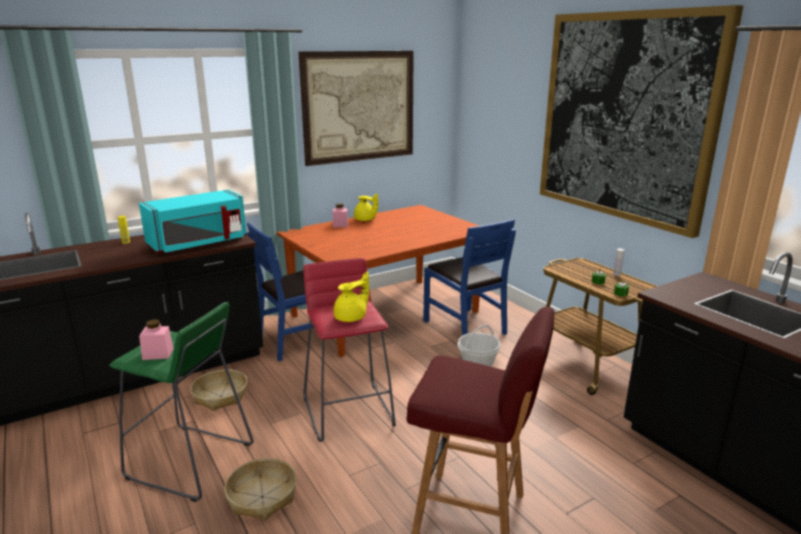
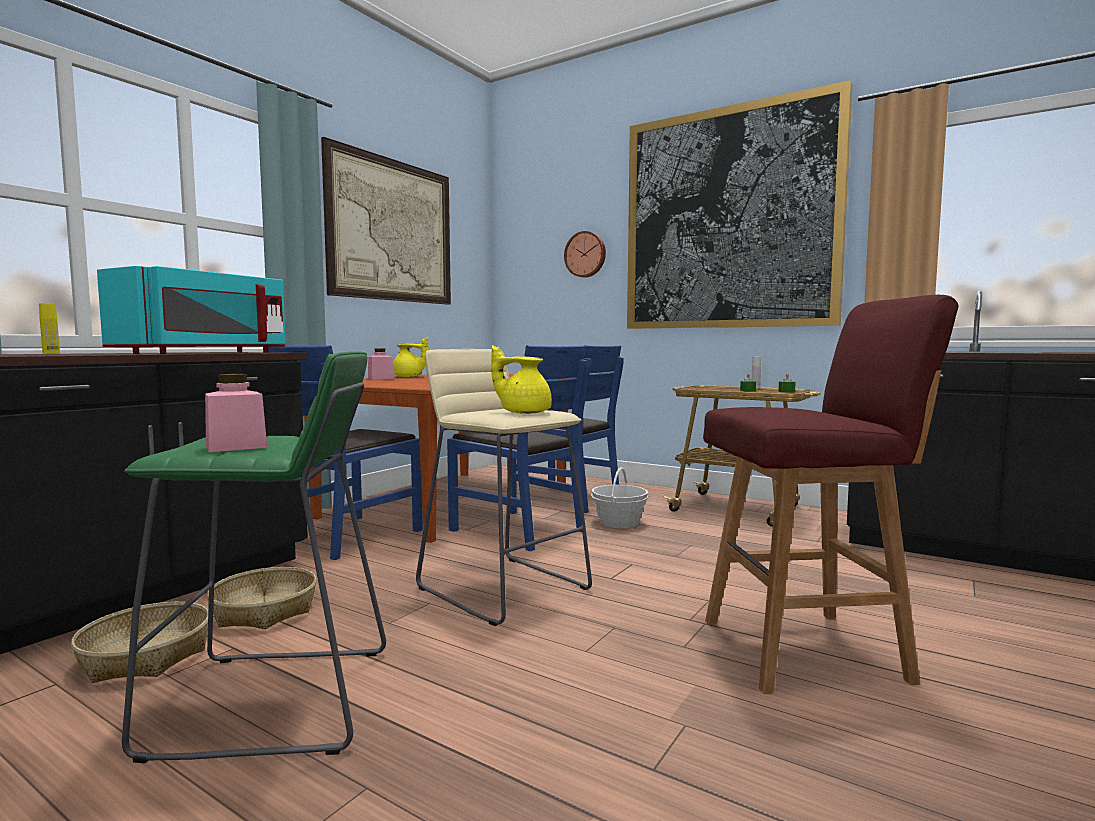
camera: 25 degrees left, 15 degrees down
basket [224,458,297,520] -> basket moved to [71,602,208,683]
red stool [303,258,396,442] -> beige stool [416,349,592,626]
yellow teapot [334,272,369,322] -> yellow teapot turned 90 degrees counterclockwise [491,345,552,414]
none -> blue chair [447,345,588,551]
none -> wall clock [564,231,606,278]

